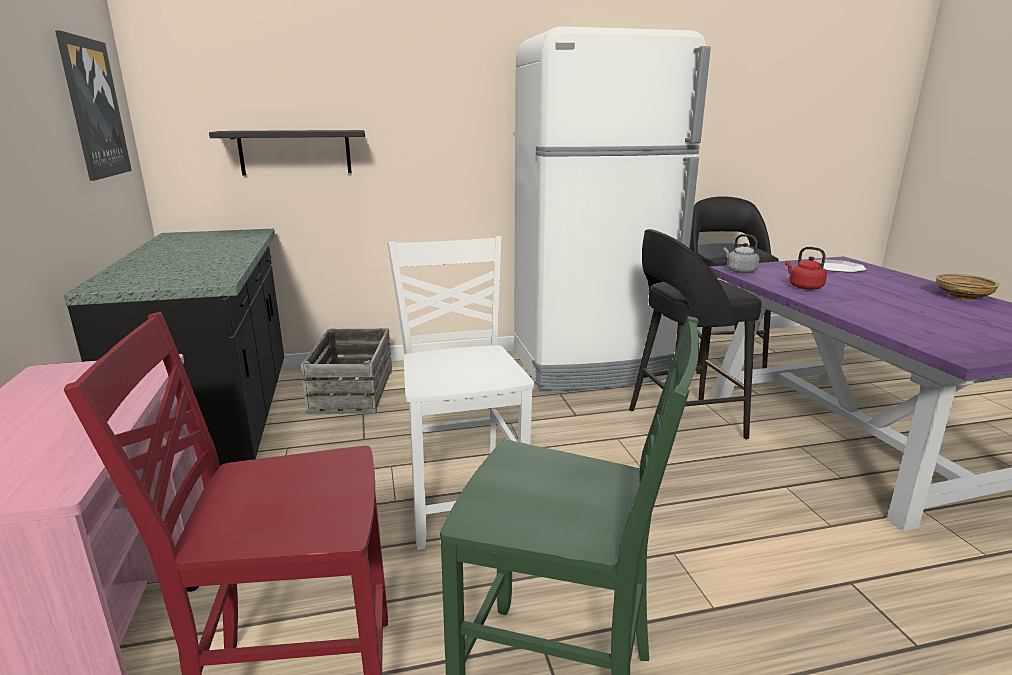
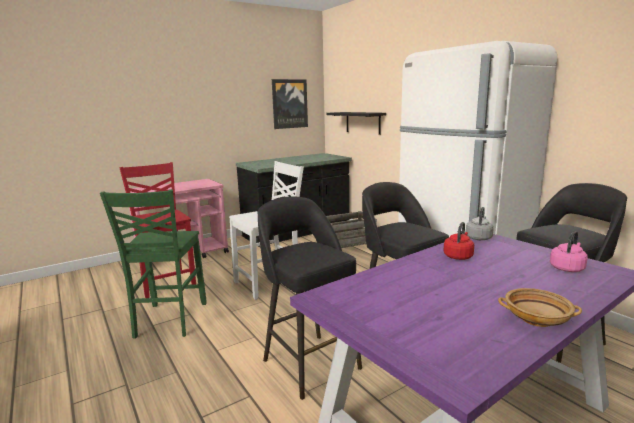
camera: 70 degrees right, 5 degrees down
plate [814,259,867,273] -> pink kettle [550,231,588,272]
none -> black stool [258,196,362,400]

